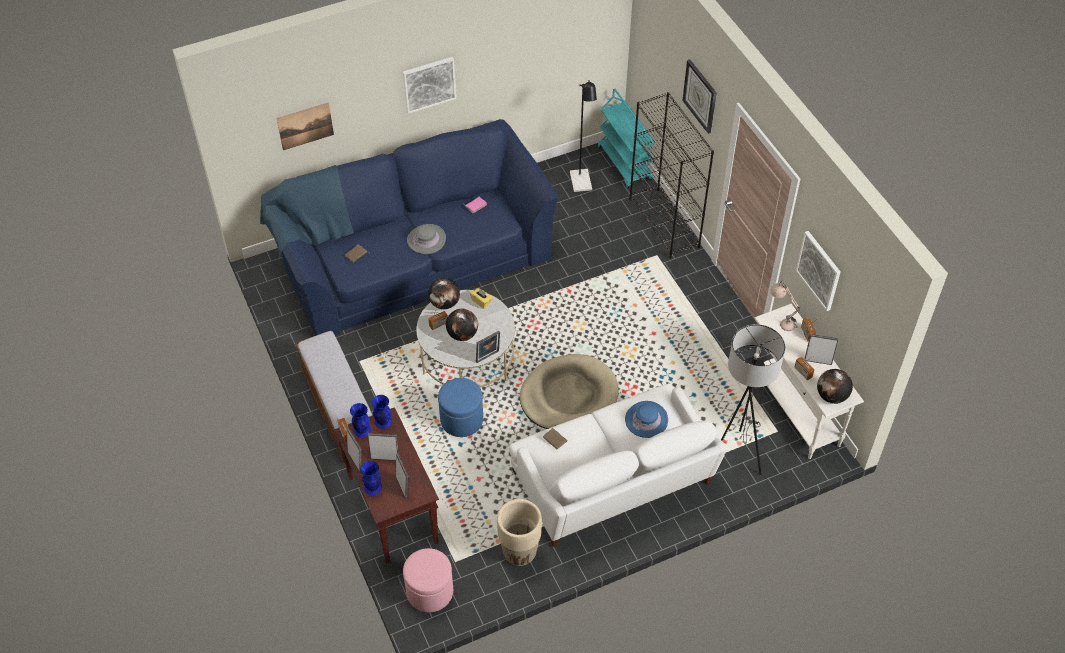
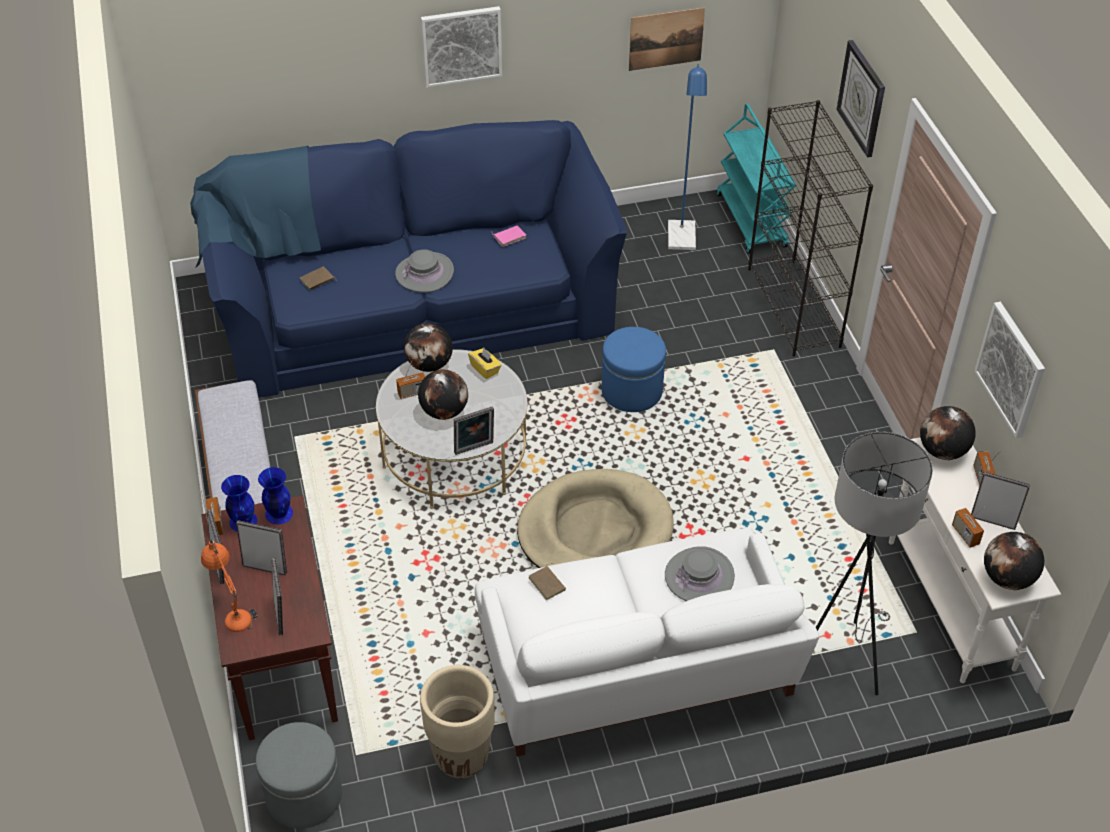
camera: 10 degrees right, 5 degrees down
picture [277,102,334,150] -> picture moved to [629,7,705,71]
blue vase [361,461,382,495] -> orange table lamp [201,539,257,632]
pink ottoman [403,548,453,612] -> grey ottoman [256,722,342,829]
blue ottoman [438,378,483,437] -> blue ottoman moved to [602,327,666,412]
black floor lamp [570,80,597,192] -> blue floor lamp [668,64,707,250]
blue hat [625,401,668,438] -> grey hat [665,546,735,601]
beige table lamp [770,280,801,331] -> globe [920,406,976,460]

